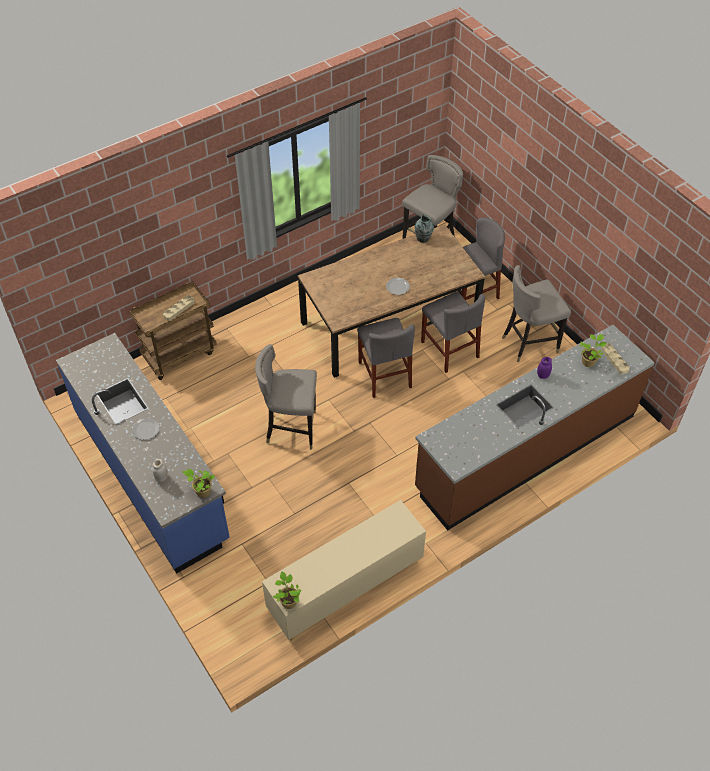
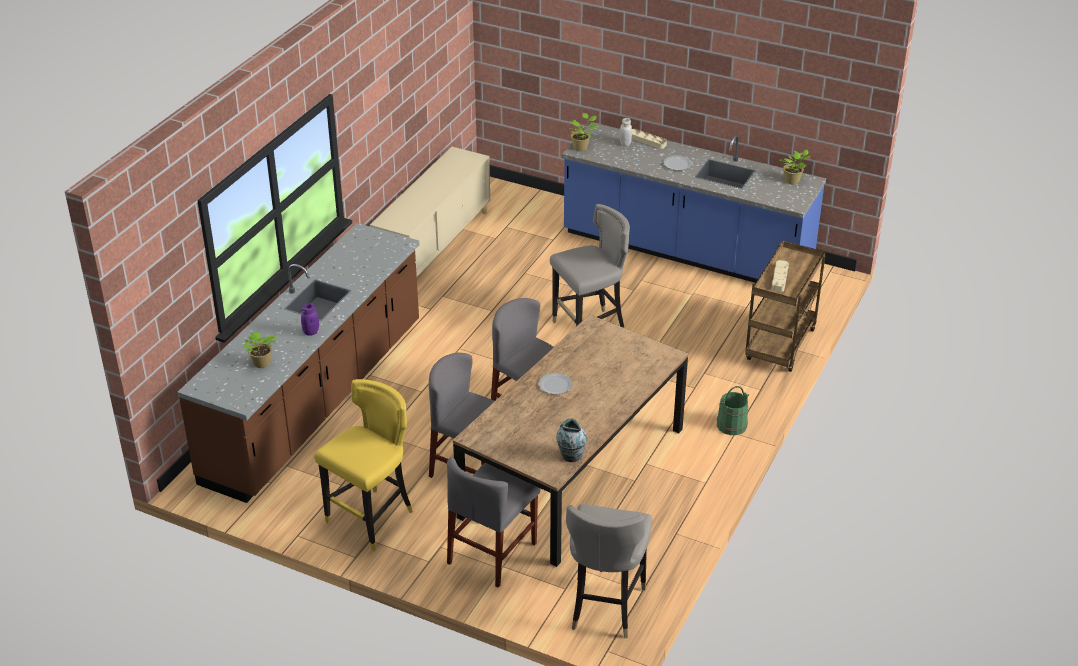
camera: 150 degrees right, 15 degrees down
potted plant [273,572,302,609] -> potted plant moved to [780,149,810,184]
grey stool [502,265,571,362] -> yellow stool [314,379,413,551]
beige tray [601,343,630,375] -> beige tray moved to [632,129,667,149]
none -> green bucket [717,386,749,435]

